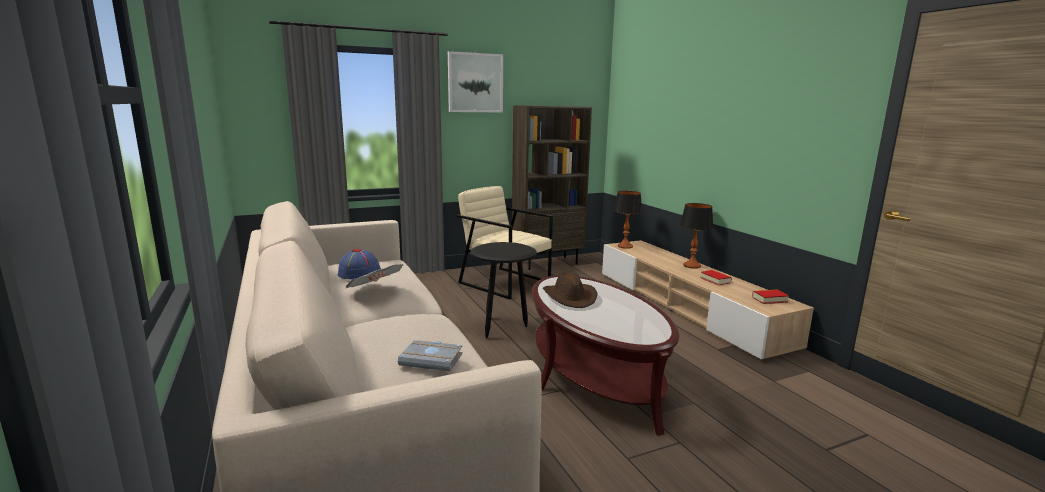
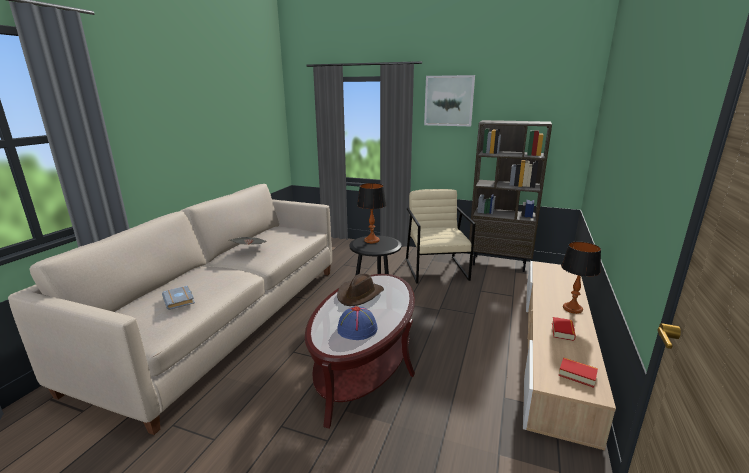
camera: 45 degrees right, 5 degrees up
blue hat [338,249,381,279] -> blue hat moved to [337,306,378,340]
table lamp [613,191,642,249] -> table lamp moved to [357,183,386,243]

